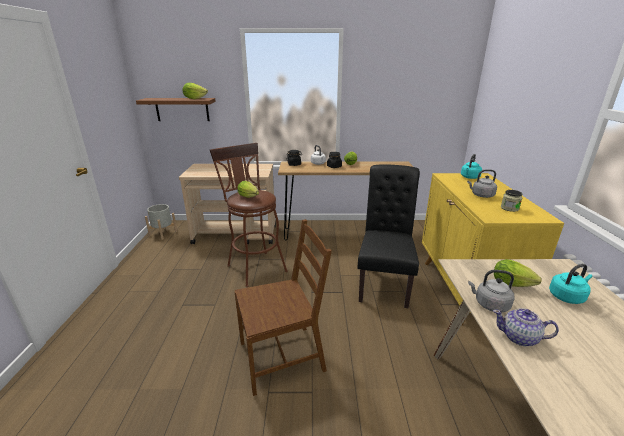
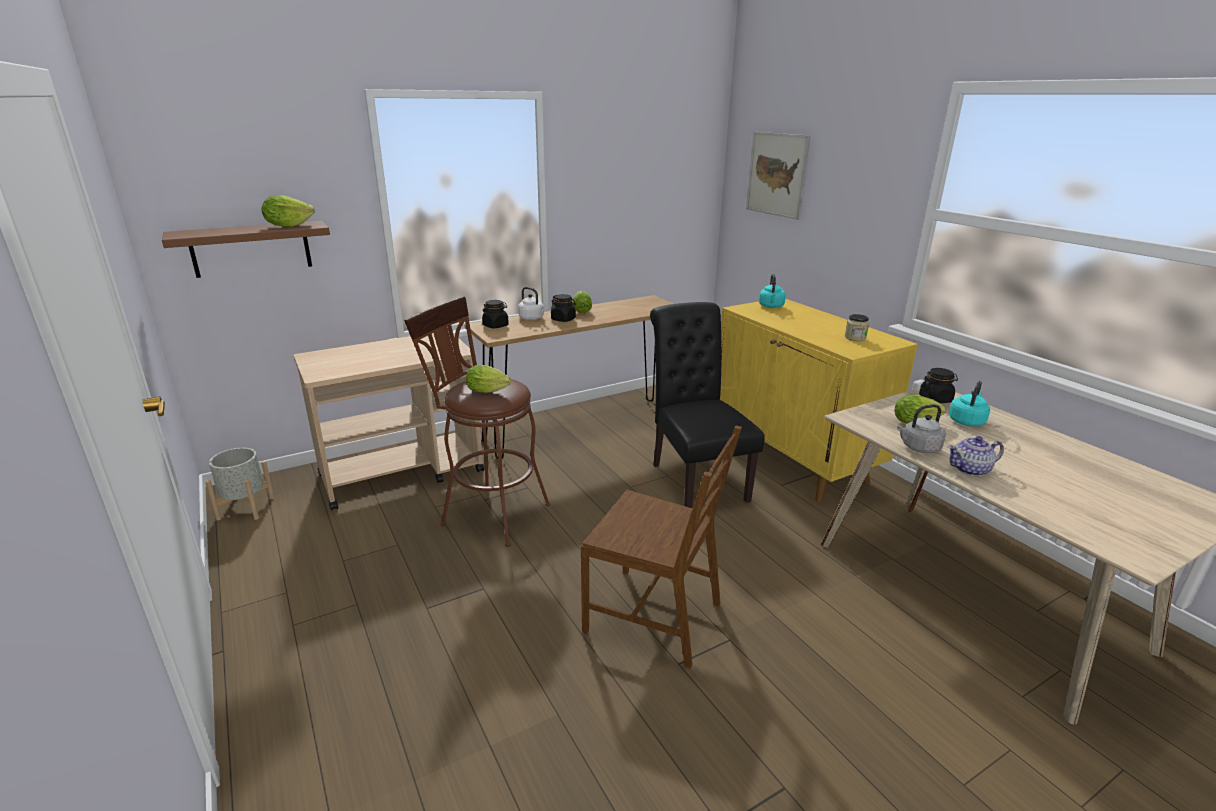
camera: 30 degrees left, 0 degrees up
brown chair [234,219,332,396] -> brown chair turned 75 degrees clockwise [581,426,742,669]
grey kettle [467,169,497,198] -> none
none -> picture [746,132,811,220]
none -> black jar [919,368,958,403]

